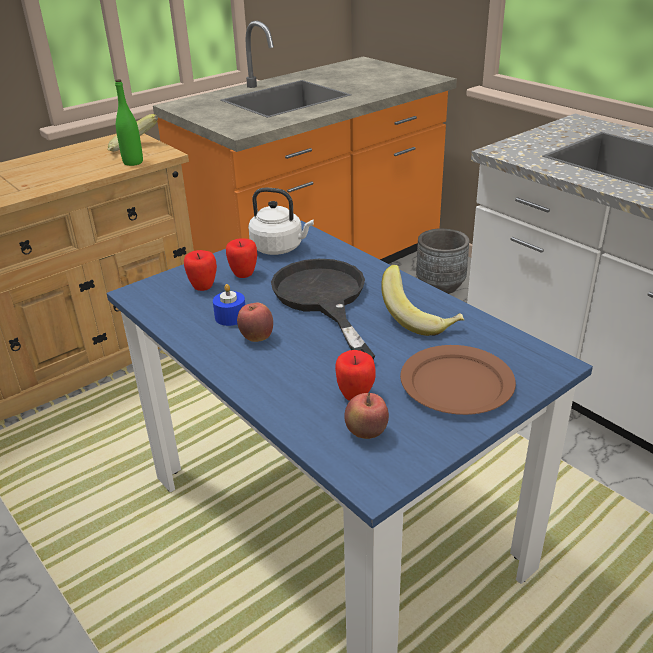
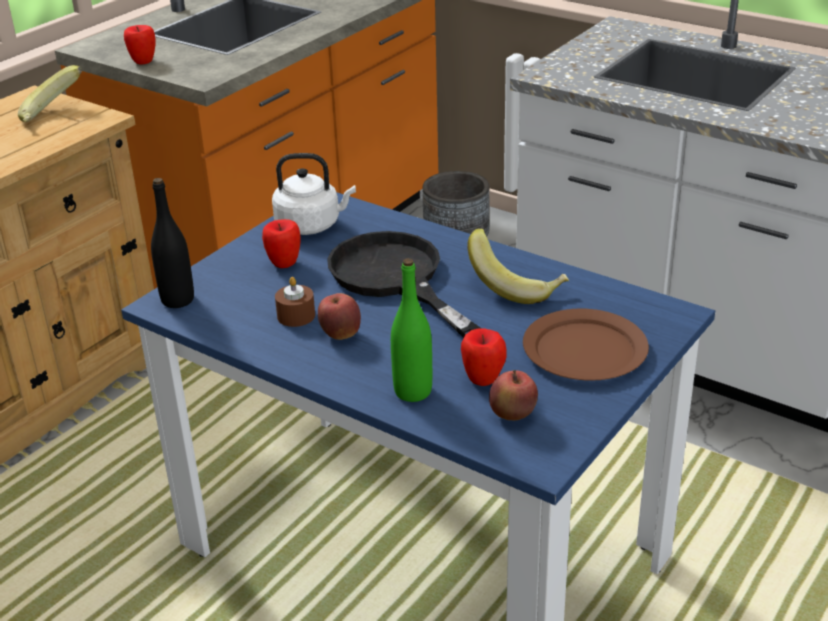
camera: 15 degrees left, 0 degrees up
green bottle [115,79,143,166] -> green bottle moved to [391,258,432,402]
apple [184,250,217,291] -> apple moved to [124,25,156,64]
blue candle [213,284,245,326] -> brown candle [275,277,315,327]
none -> black bottle [151,178,194,308]

